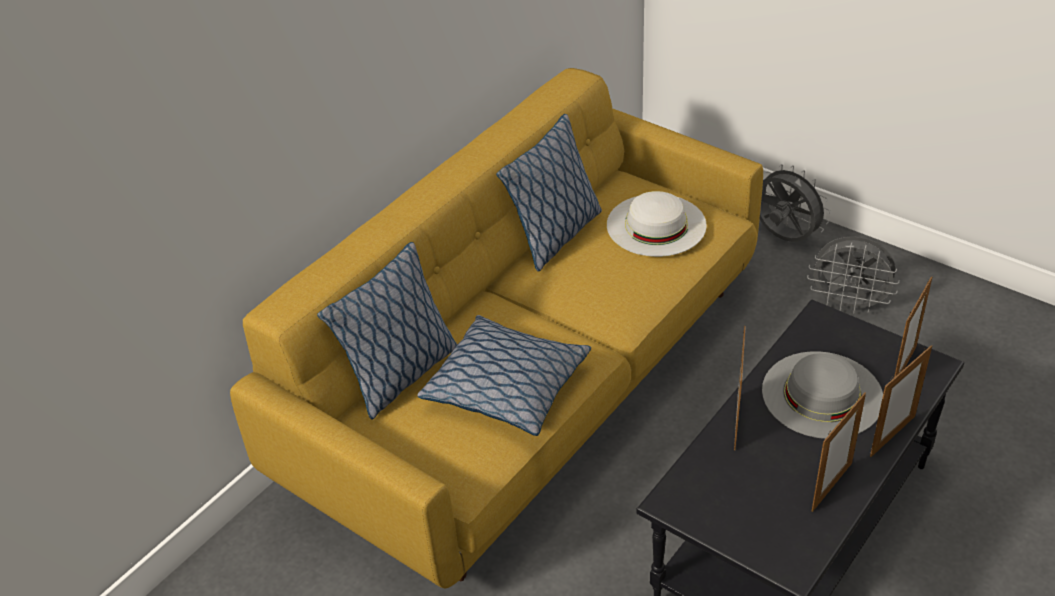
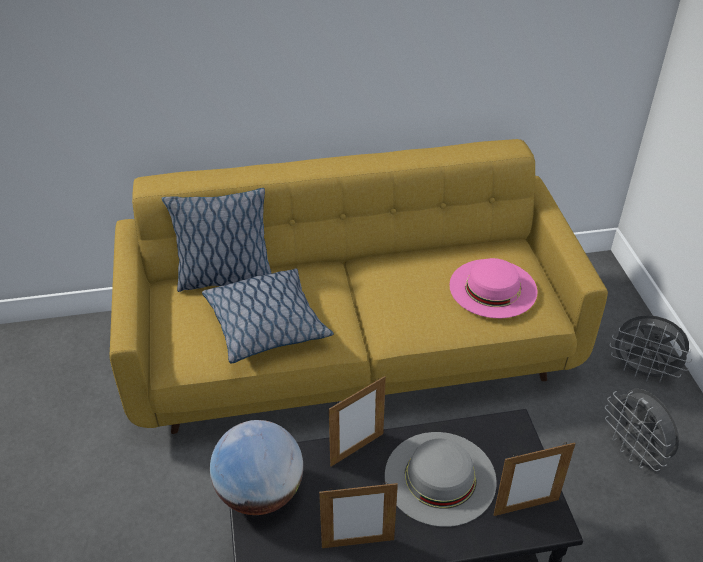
camera: 40 degrees right, 0 degrees up
pillow [496,114,602,272] -> none
white hat [607,191,707,257] -> pink hat [449,258,537,318]
grey fan [760,164,830,242] -> grey fan turned 120 degrees clockwise [610,315,692,383]
picture frame [870,345,932,457] -> none
none -> globe [210,420,303,515]

